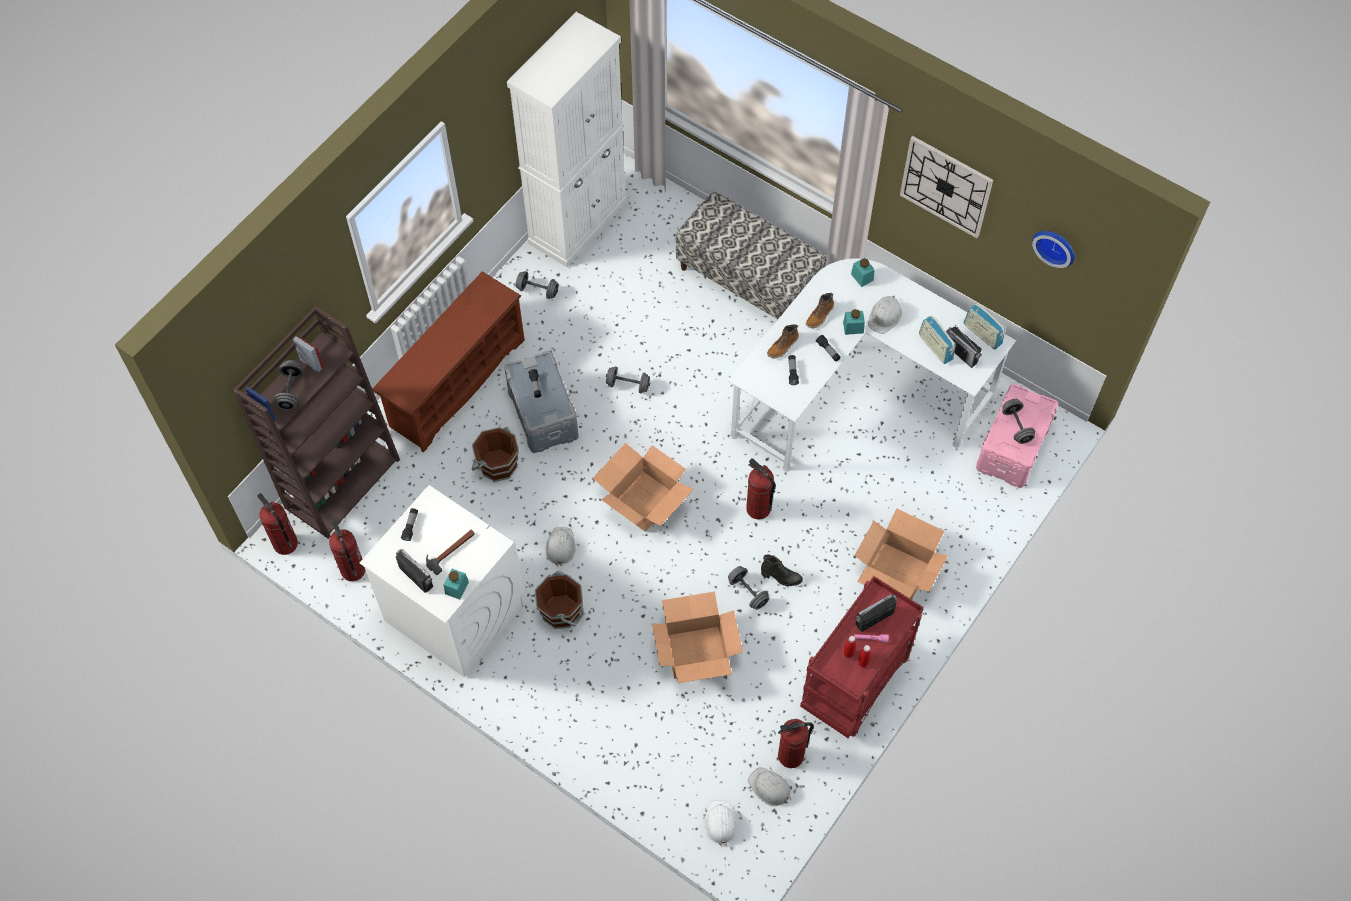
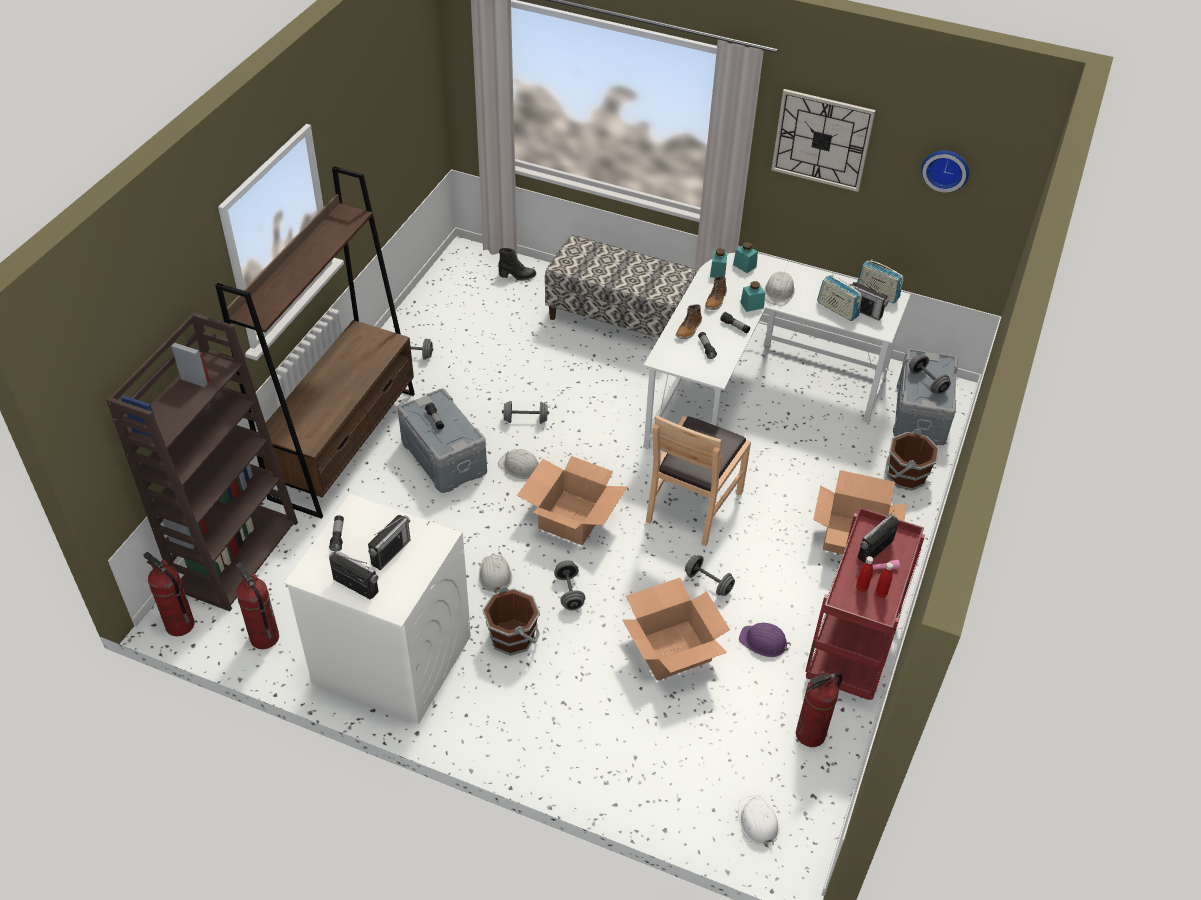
camera: 15 degrees left, 15 degrees down
grey dumbbell [274,360,303,410] -> grey dumbbell moved to [554,560,585,610]
brown shoe rack [372,271,525,453] -> brown bookcase [215,166,415,519]
hammer [426,530,474,575] -> radio [368,515,411,570]
turquoise jar [444,569,469,600] -> turquoise jar moved to [710,248,727,278]
brown bucket [471,427,519,482] -> brown bucket moved to [885,429,939,491]
white cabinet [507,12,627,267] -> none
fire extinguisher [746,458,776,520] -> brown chair [646,415,751,546]
white hard hat [748,767,791,806] -> white hard hat moved to [498,449,539,479]
black boot [761,555,803,586] -> black boot moved to [498,248,536,281]
pink storage box [976,384,1058,488] -> grey storage box [893,349,958,446]
none -> purple hard hat [739,623,791,657]

